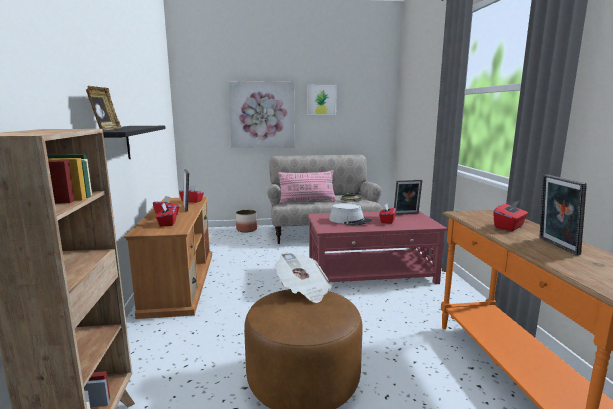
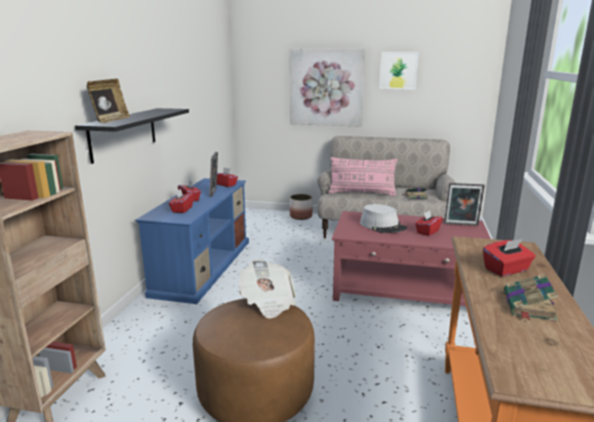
camera: 20 degrees right, 5 degrees up
brown tv stand [124,197,212,319] -> blue tv stand [135,178,249,304]
picture frame [539,174,587,255] -> book [504,273,558,321]

